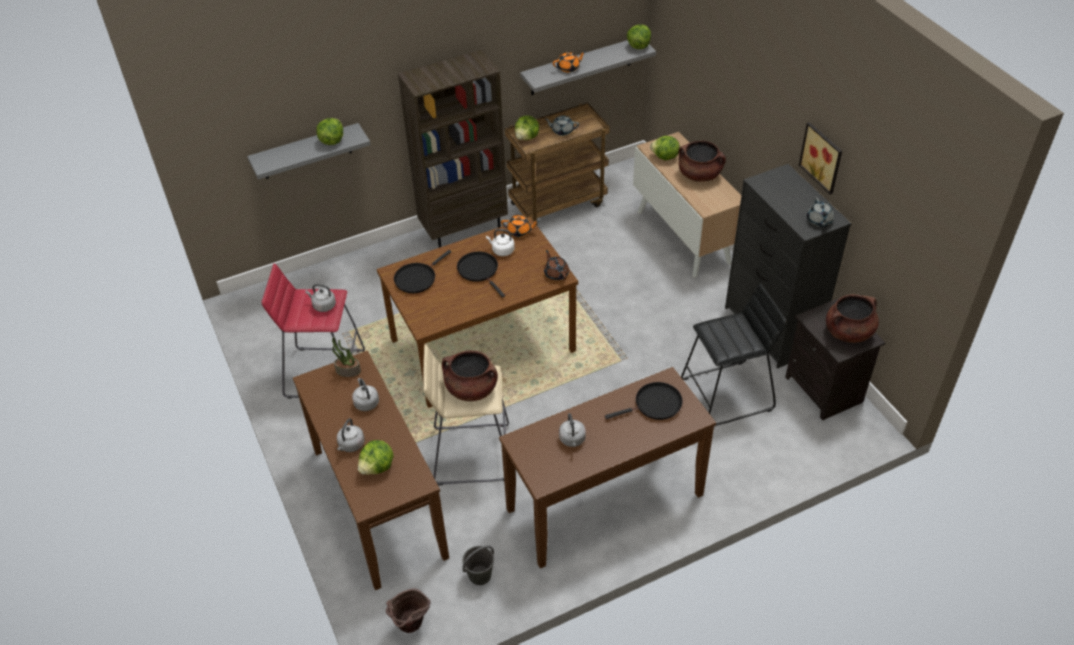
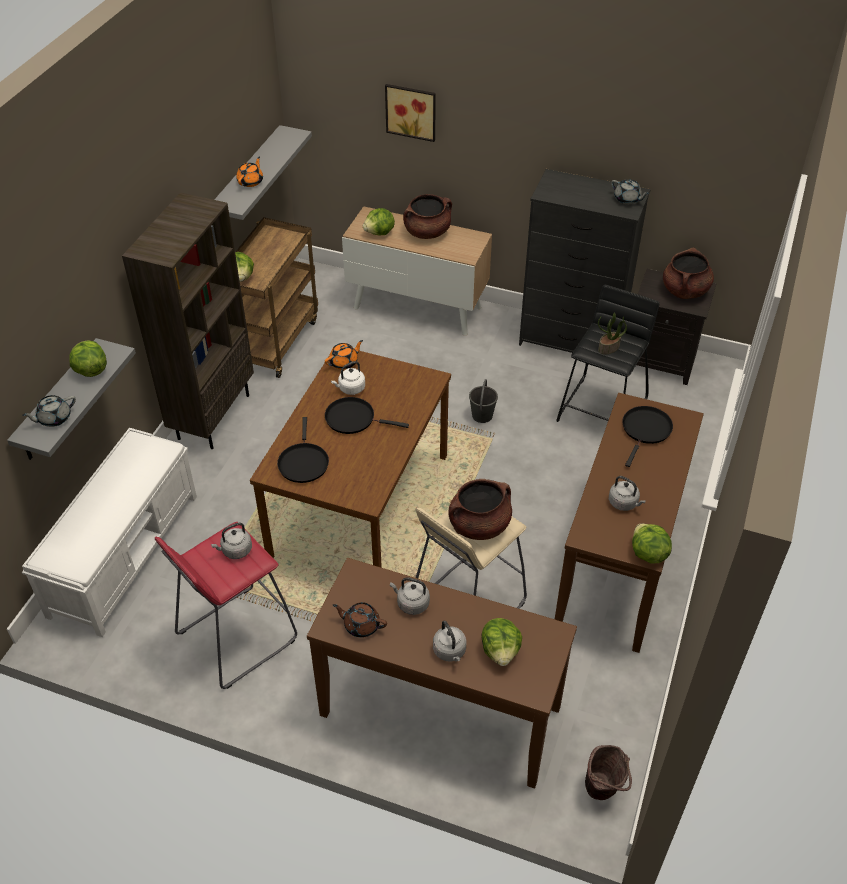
camera: 45 degrees left, 0 degrees up
potted plant [332,337,361,377] -> potted plant moved to [598,312,627,355]
grey bucket [462,546,494,585] -> grey bucket moved to [469,379,498,423]
brown teapot [544,250,569,280] -> brown teapot moved to [333,602,387,638]
grey teapot [545,115,579,136] -> grey teapot moved to [22,395,76,427]
lettuce [627,24,651,49] -> lettuce moved to [632,524,672,563]
picture [799,122,842,194] -> picture moved to [385,84,436,142]
none -> white bench [22,428,197,637]

